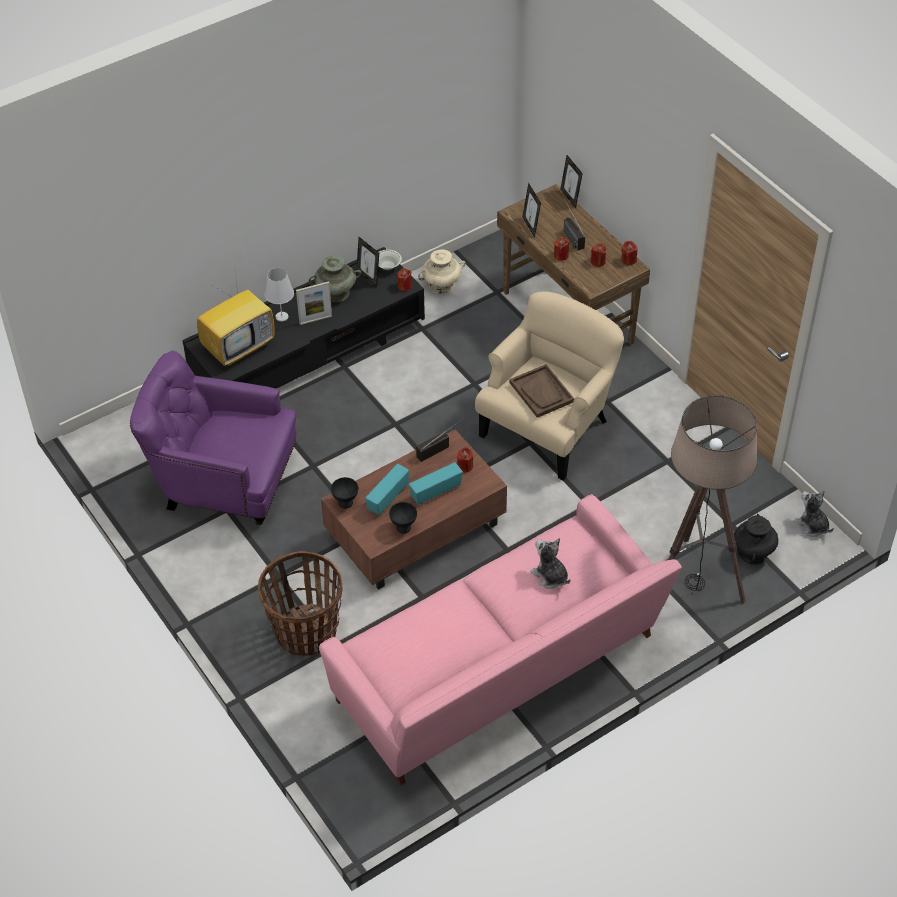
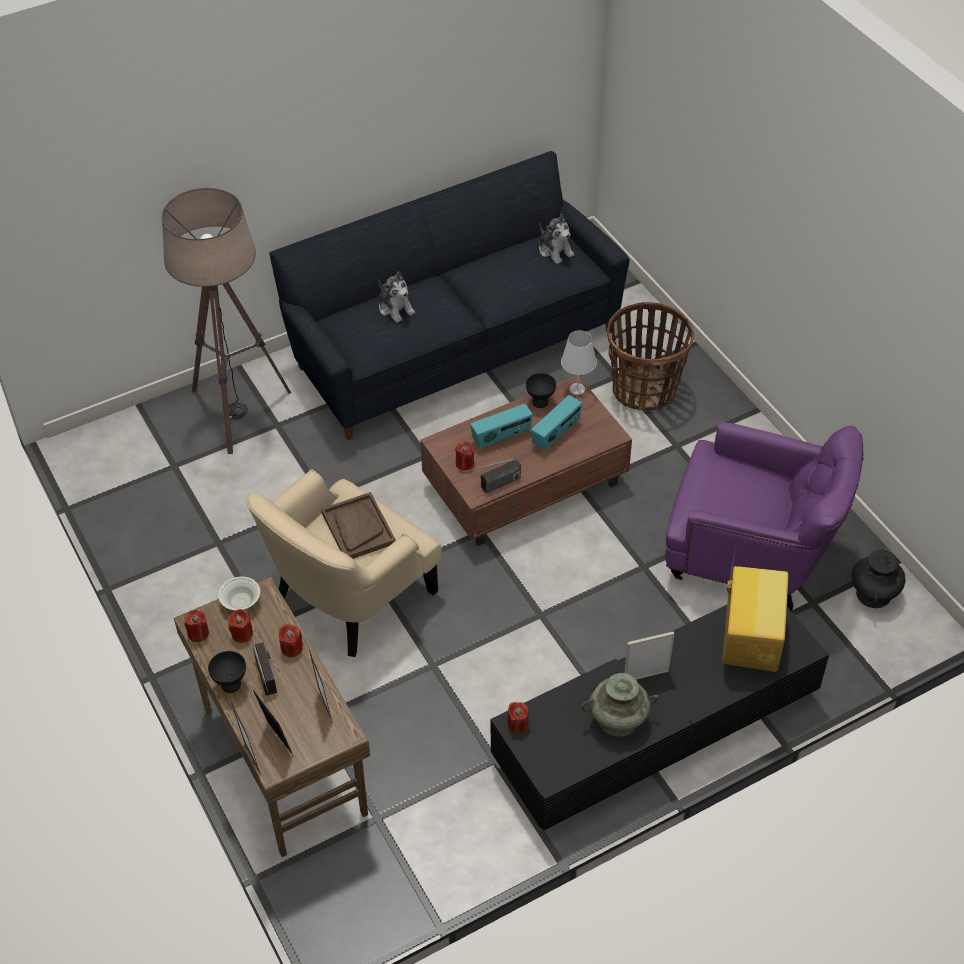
camera: 175 degrees left, 0 degrees up
television [197,267,275,366] -> television turned 135 degrees clockwise [722,548,789,672]
white table lamp [265,268,294,322] -> white table lamp moved to [561,330,597,395]
pink sofa [319,494,682,785] -> black sofa [269,151,629,440]
black bowl [331,477,358,509] -> black bowl moved to [208,651,246,693]
picture frame [357,237,379,287] -> picture frame moved to [253,690,293,755]
white bowl [378,250,402,270] -> white bowl moved to [218,577,260,610]
beige vase [418,249,466,294] -> none
black vase [734,514,778,565] -> black vase moved to [852,549,905,608]
plush toy [793,490,834,537] -> plush toy moved to [539,214,574,264]

